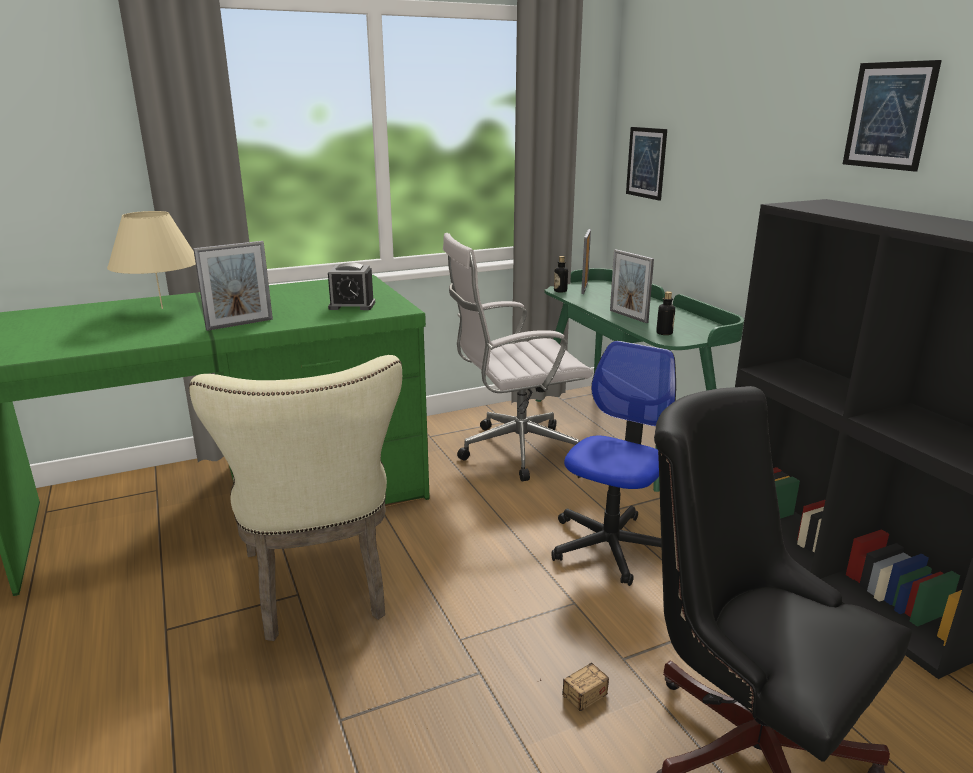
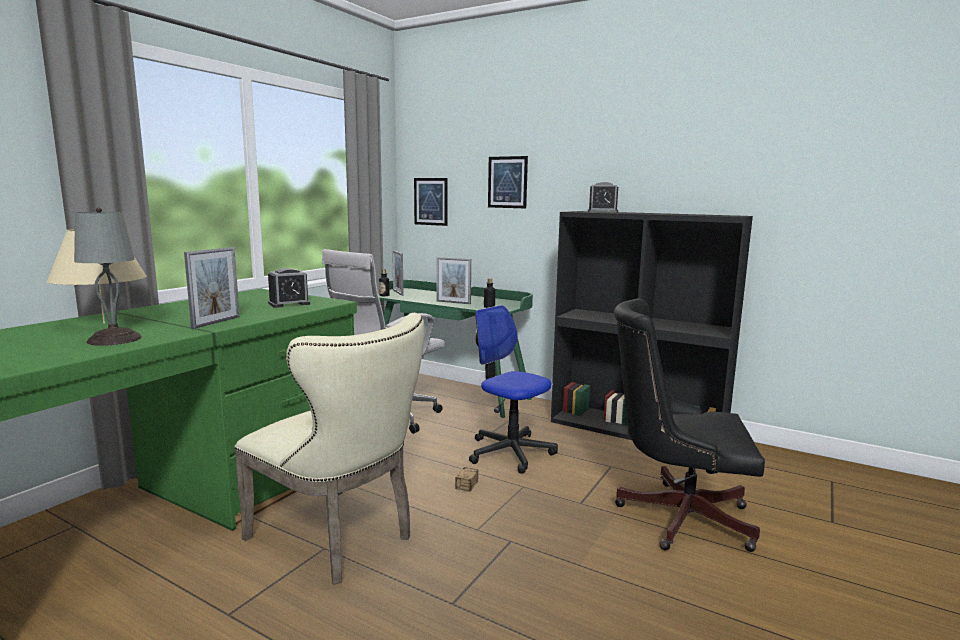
camera: 35 degrees left, 10 degrees down
storage box [540,663,609,711] -> storage box moved to [455,465,478,492]
office chair [551,341,676,586] -> office chair turned 45 degrees counterclockwise [469,305,558,474]
picture [843,60,942,172] -> picture moved to [488,156,528,208]
none -> grey table lamp [74,207,142,346]
none -> alarm clock [588,182,618,213]

